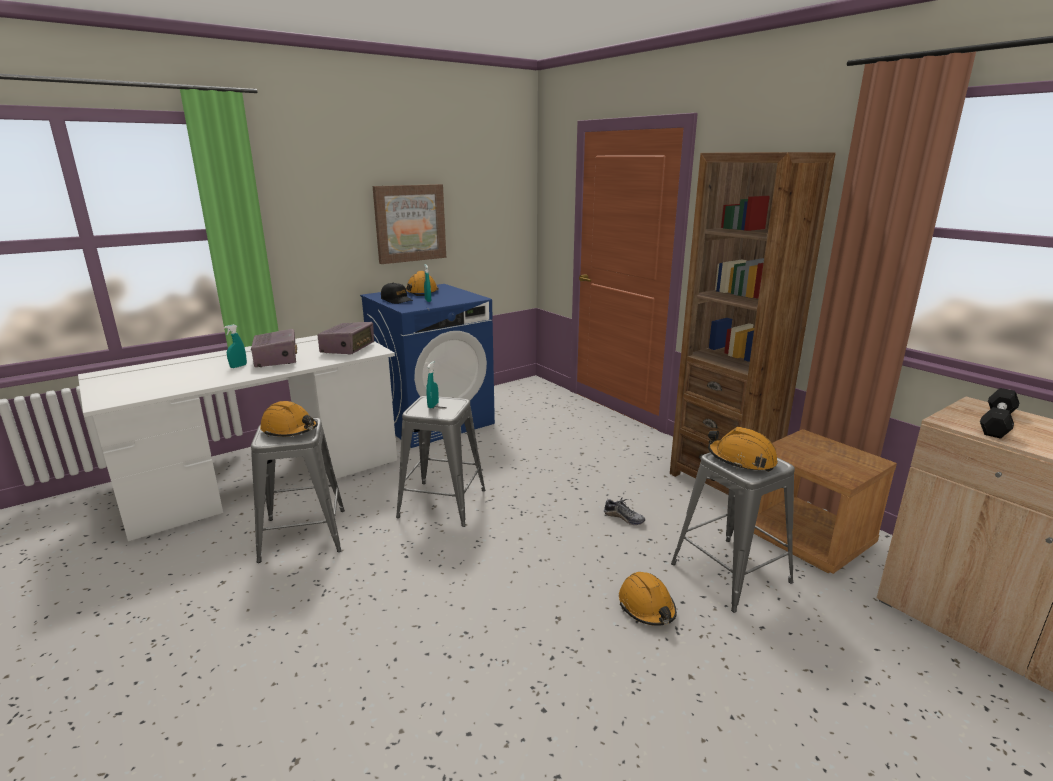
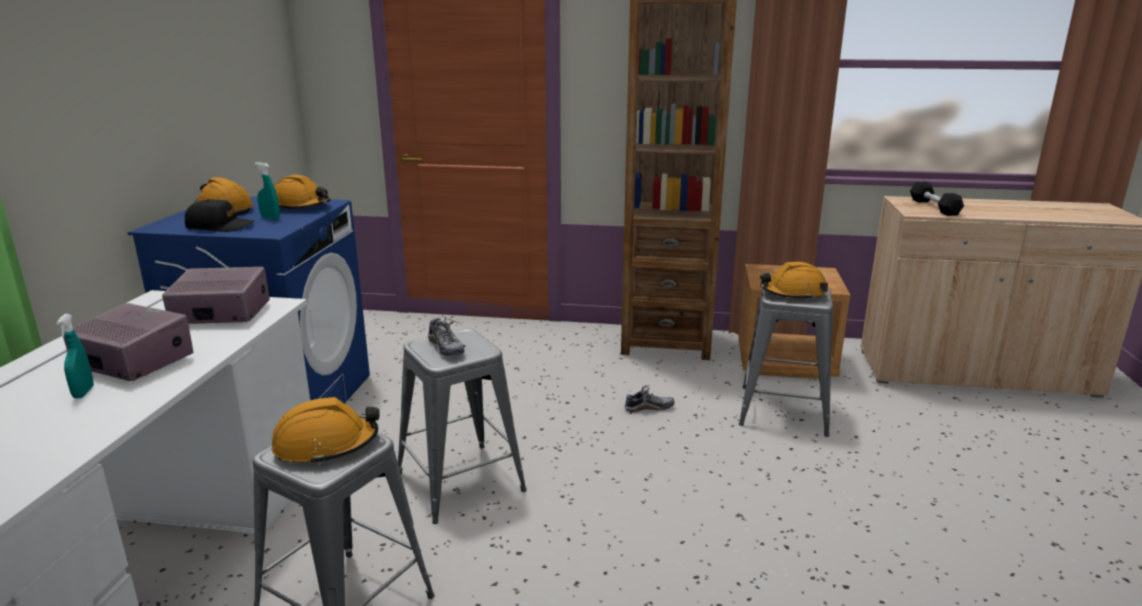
camera: 45 degrees left, 0 degrees up
radio [317,322,374,355] -> radio turned 60 degrees counterclockwise [162,267,270,324]
picture [373,184,446,264] -> none
turquoise spray bottle [426,361,439,408] -> shoe [428,316,464,356]
orange hard hat [619,572,677,626] -> orange hard hat moved to [274,175,331,210]

